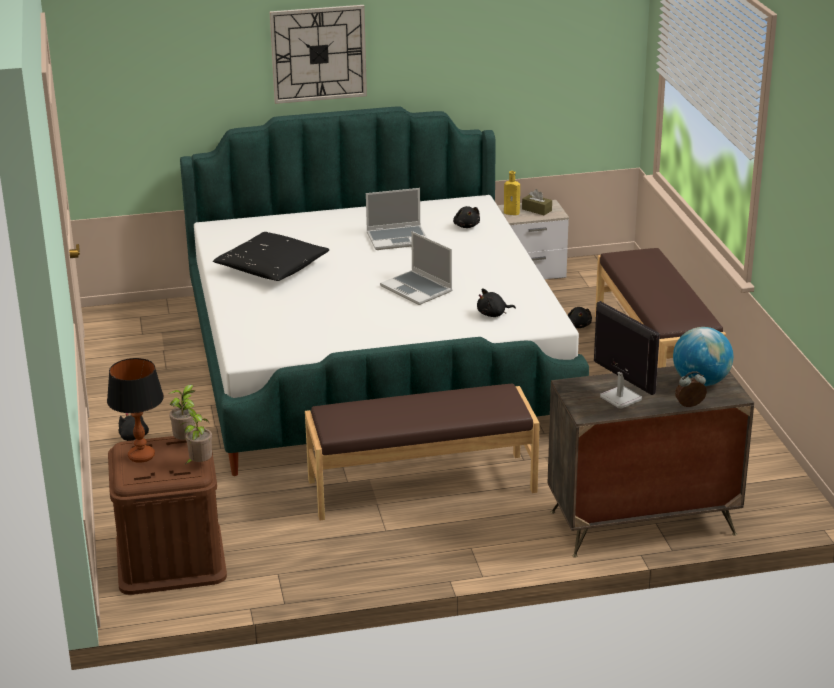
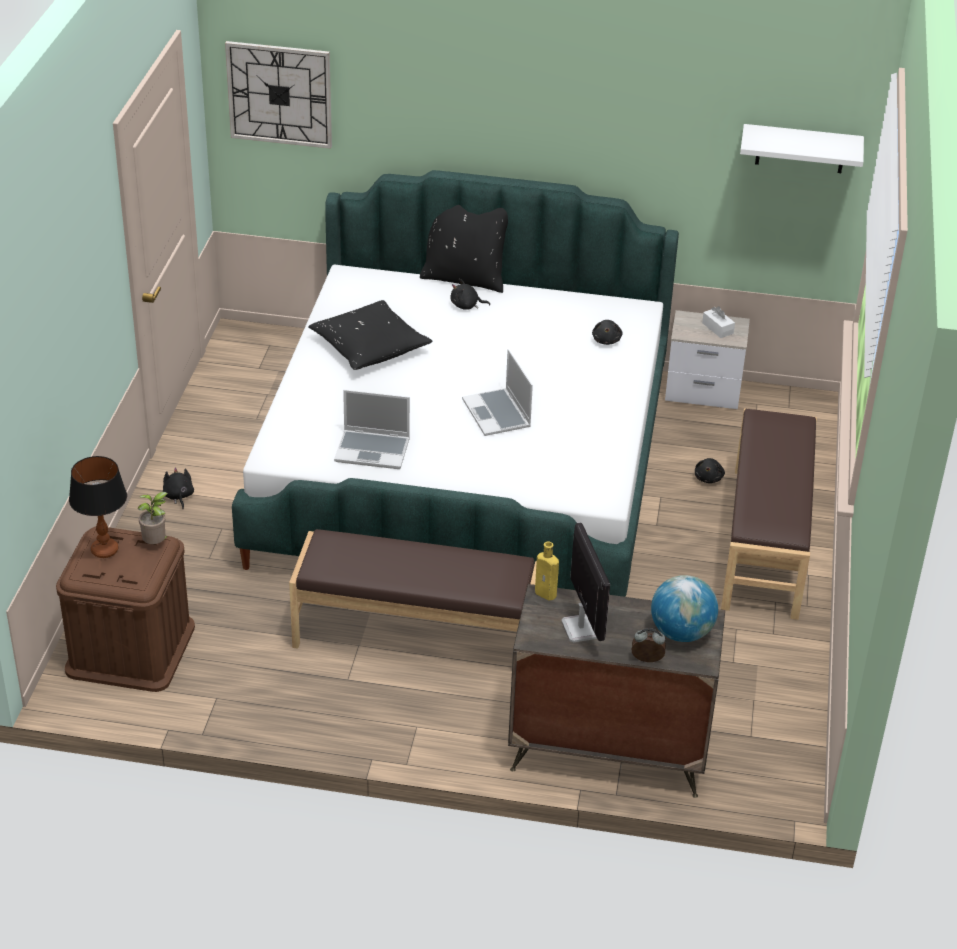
camera: 20 degrees right, 10 degrees up
potted plant [178,408,212,464] -> none
wall clock [269,5,367,104] -> wall clock moved to [225,41,332,149]
laptop [366,188,427,250] -> laptop moved to [334,390,410,469]
black plush toy [477,288,516,317] -> black plush toy moved to [450,279,490,309]
yellow bottle [504,171,520,215] -> yellow bottle moved to [535,541,559,600]
brown tissue box [522,189,552,215] -> white tissue box [702,306,735,338]
none -> black pillow [420,205,508,293]
none -> white shelf [740,124,864,173]

